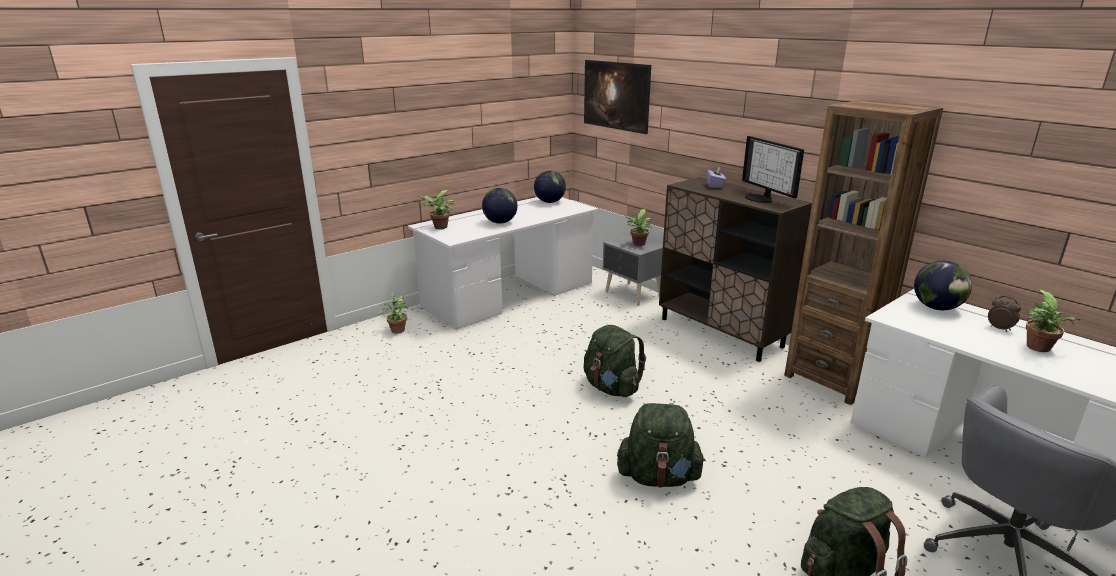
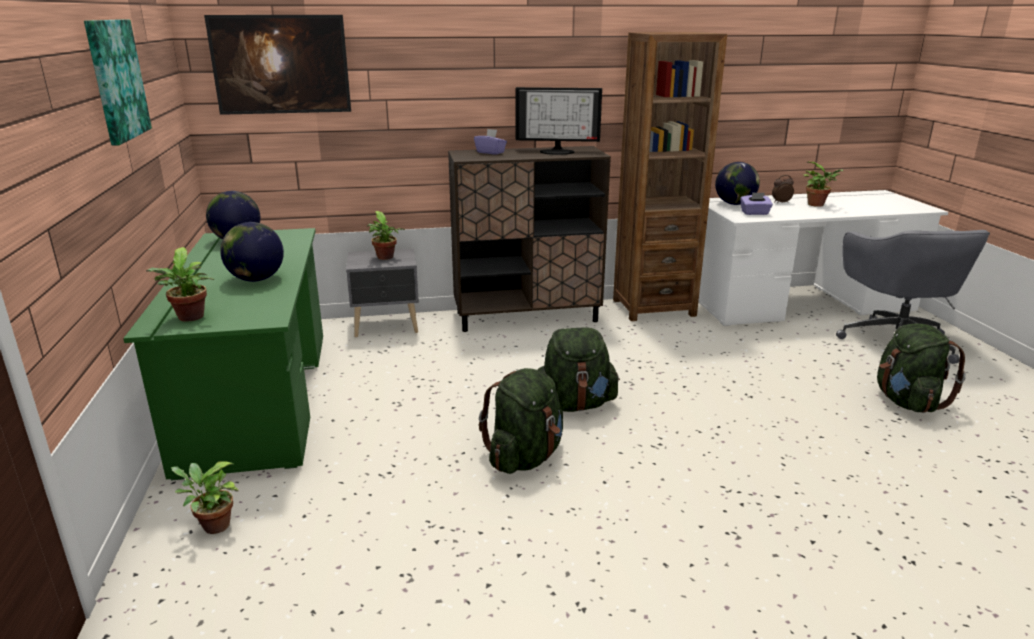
camera: 60 degrees left, 0 degrees up
white desk [408,197,598,330] -> green desk [123,228,323,481]
green backpack [617,403,706,488] -> green backpack moved to [479,368,563,474]
none -> picture [84,19,152,146]
none -> purple tissue box [740,192,773,215]

